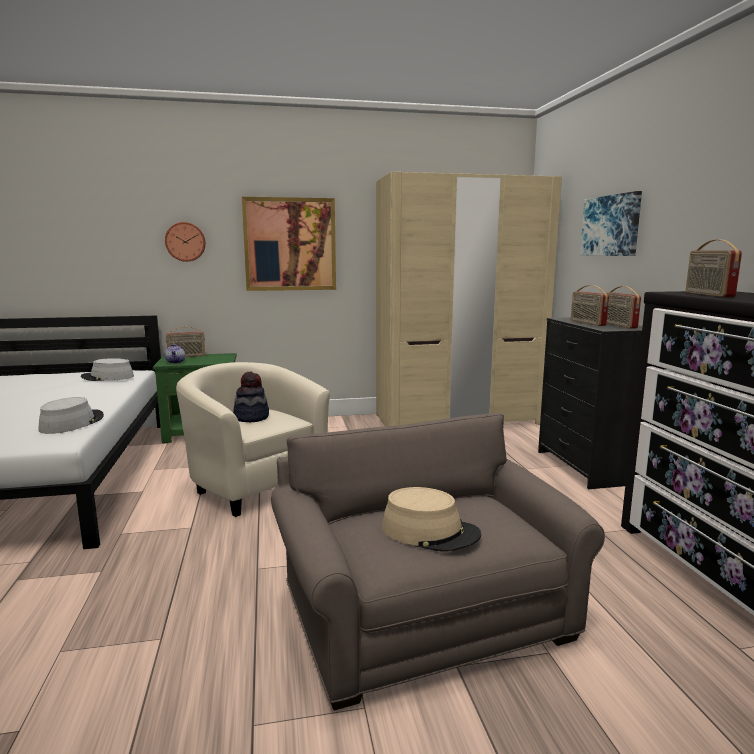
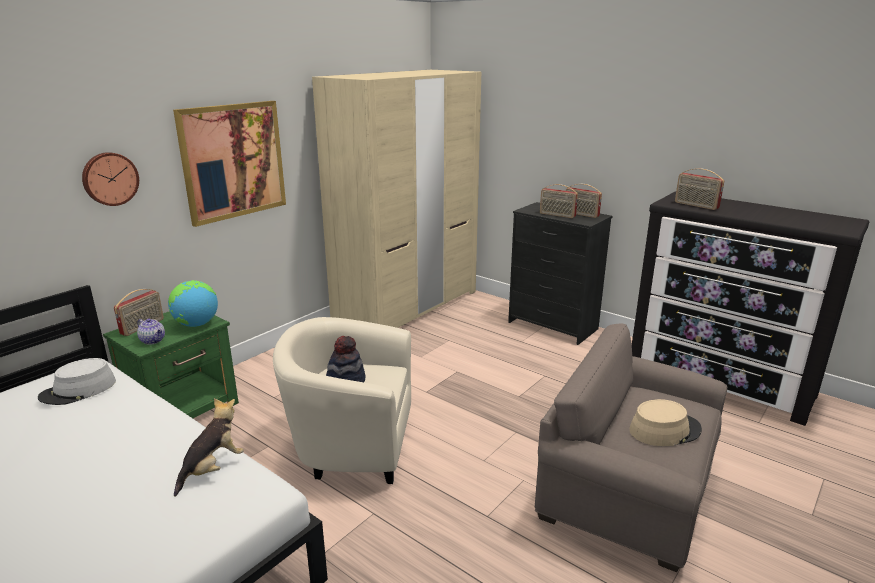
camera: 40 degrees left, 10 degrees up
grey hat [38,397,104,434] -> plush toy [174,398,244,497]
picture [580,191,642,256] -> none
none -> globe [168,280,218,327]

